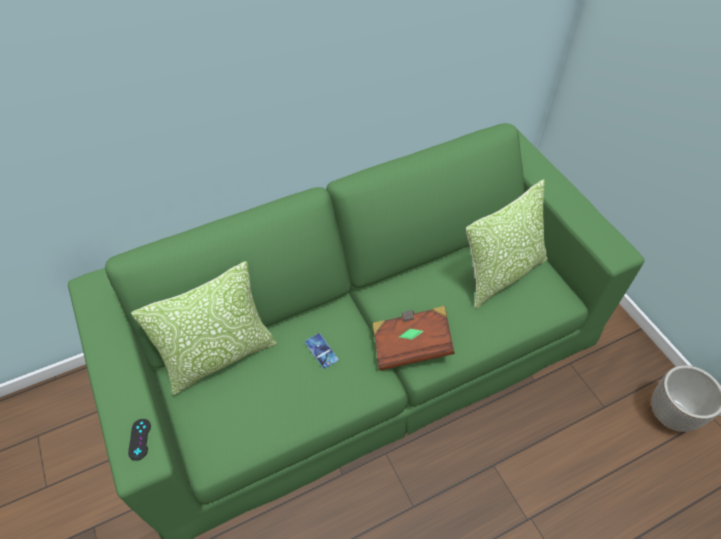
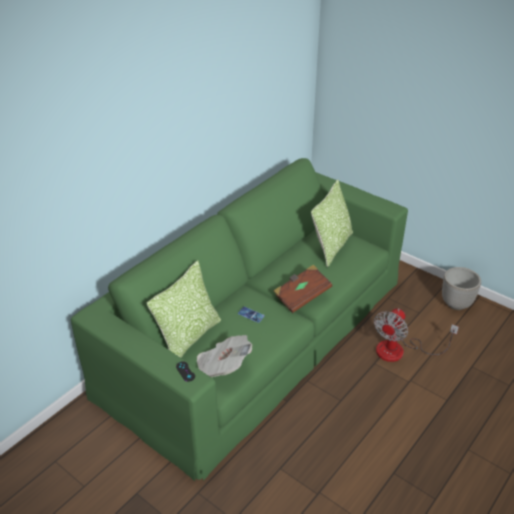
camera: 25 degrees left, 15 degrees down
none -> newspaper [197,335,252,377]
none -> fan [374,308,459,362]

